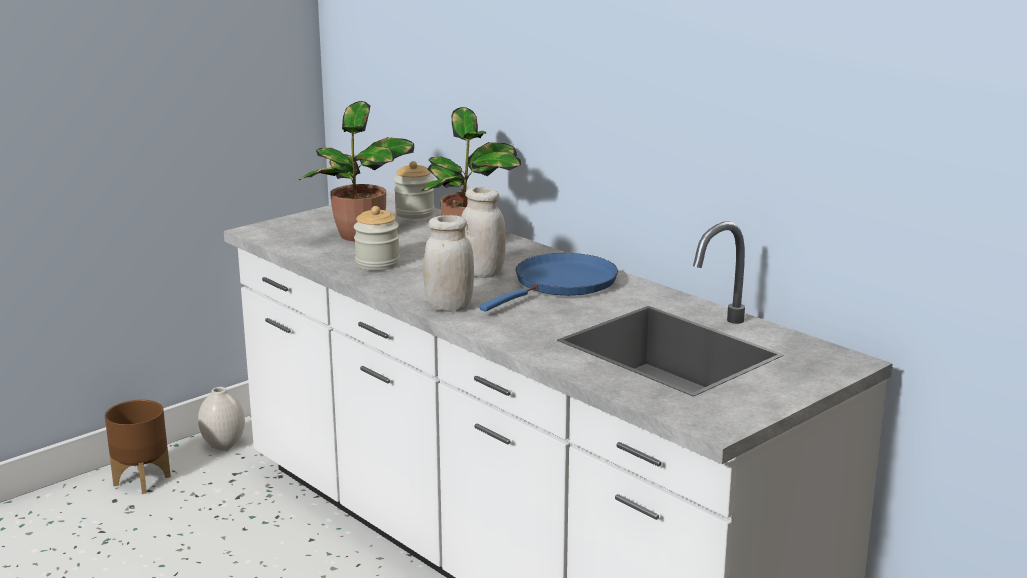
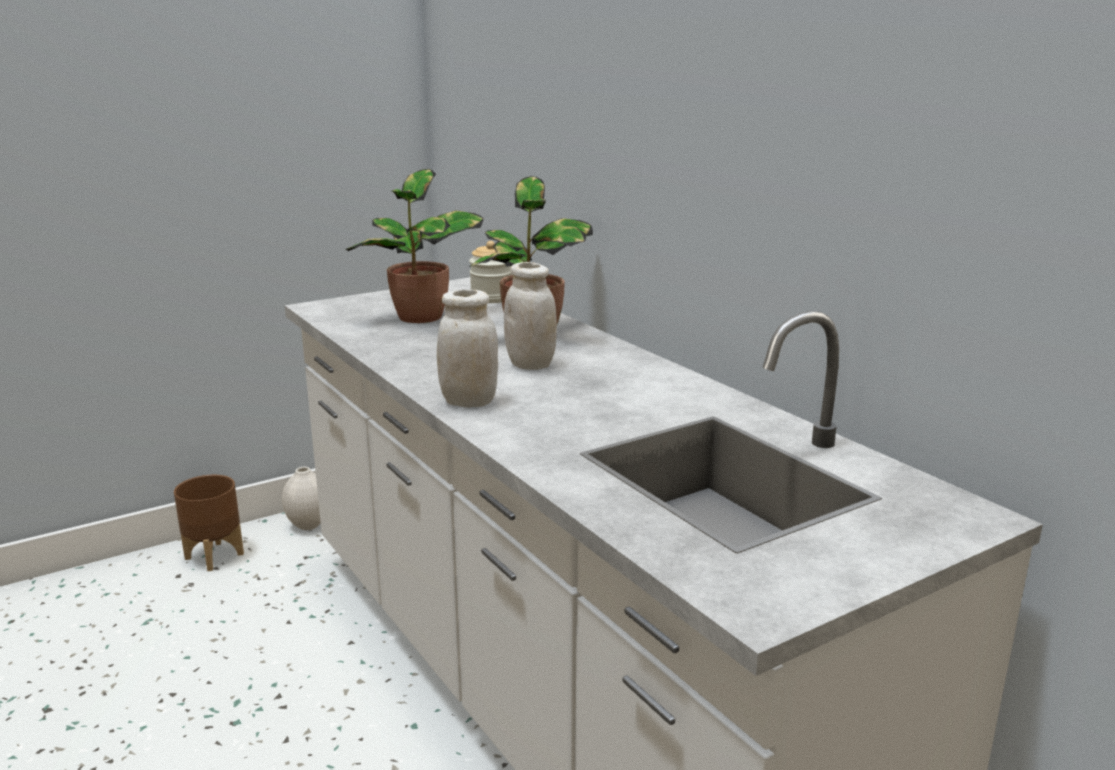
camera: 10 degrees right, 0 degrees up
jar [354,206,400,271] -> none
blue frying pan [479,253,618,311] -> none

